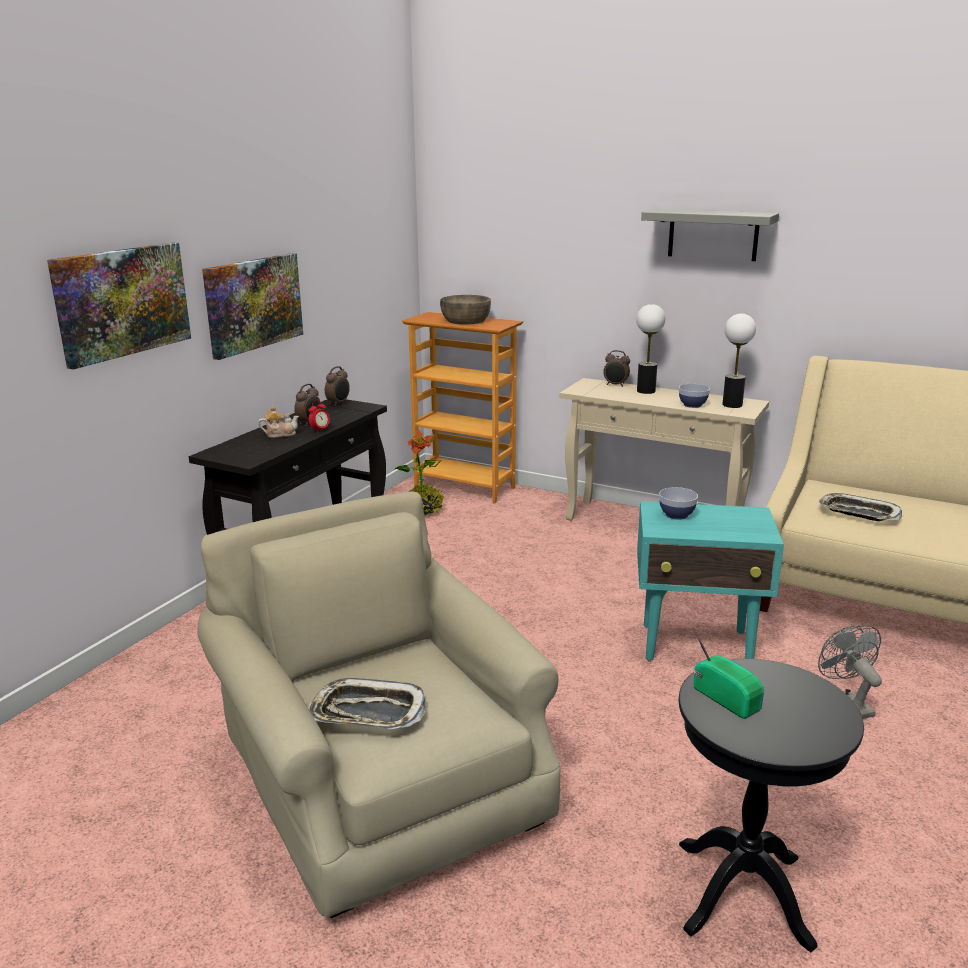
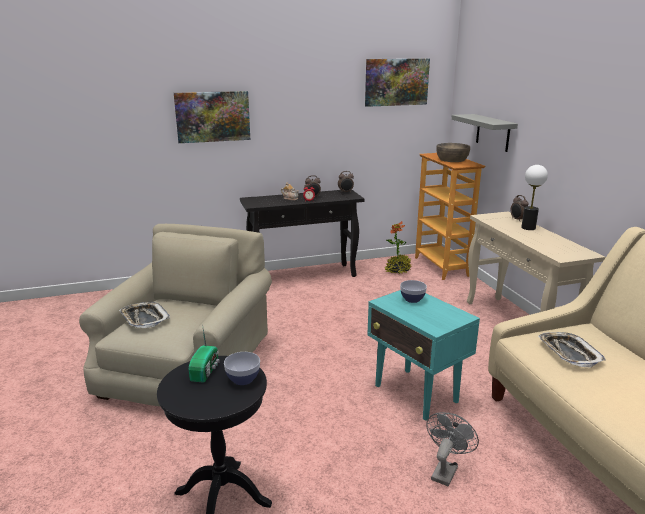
camera: 45 degrees right, 0 degrees up
picture [202,253,303,360] -> picture moved to [365,58,430,107]
grey shelf [641,209,779,261] -> grey shelf moved to [451,114,518,152]
bowl [679,384,710,408] -> bowl moved to [224,352,260,385]
table lamp [723,314,756,408] -> none

